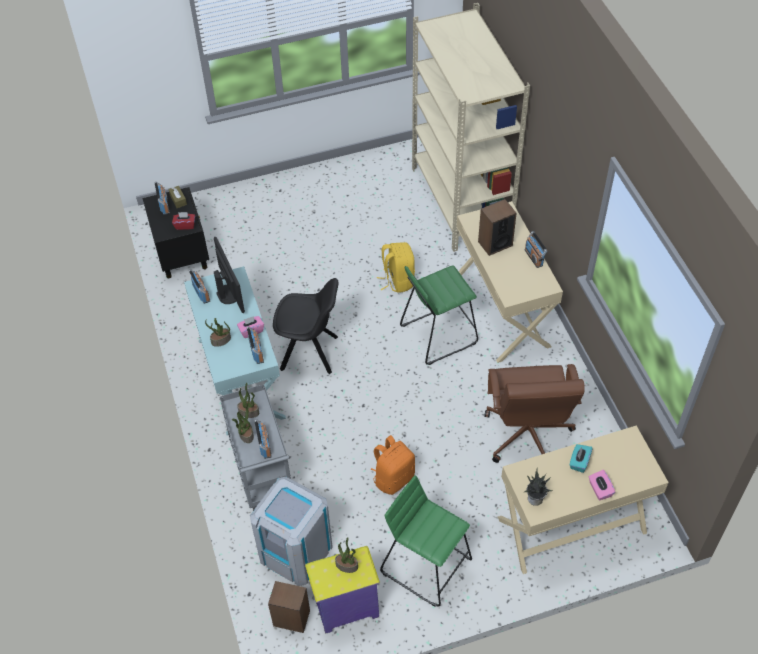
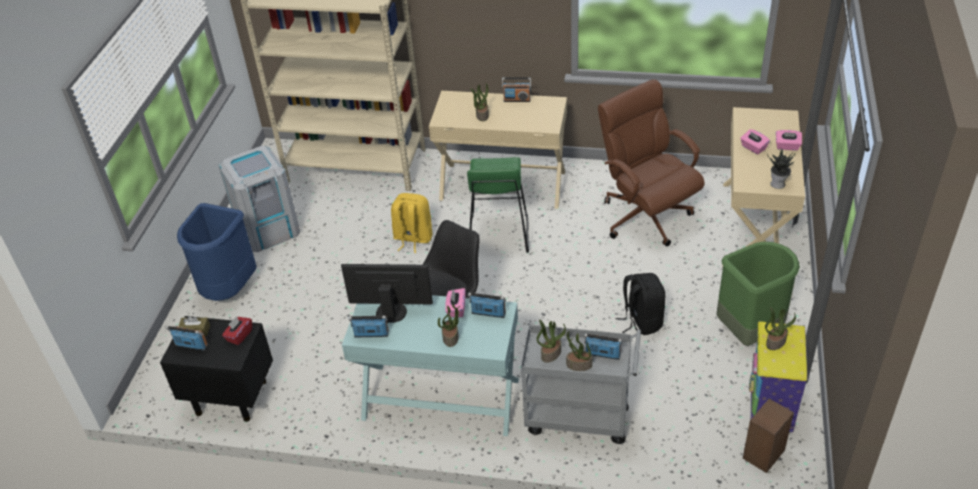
camera: 60 degrees left, 10 degrees down
grey trash can [250,477,333,586] -> grey trash can moved to [219,146,300,252]
orange backpack [371,435,415,495] -> black backpack [615,273,665,335]
green stool [380,475,472,607] -> green trash can [717,242,800,346]
speaker [478,199,517,256] -> potted plant [470,84,489,121]
brown office chair [484,364,585,463] -> brown office chair turned 150 degrees counterclockwise [598,79,705,247]
turquoise tissue box [570,444,593,473] -> pink tissue box [740,129,770,154]
none -> blue trash can [177,203,256,301]

